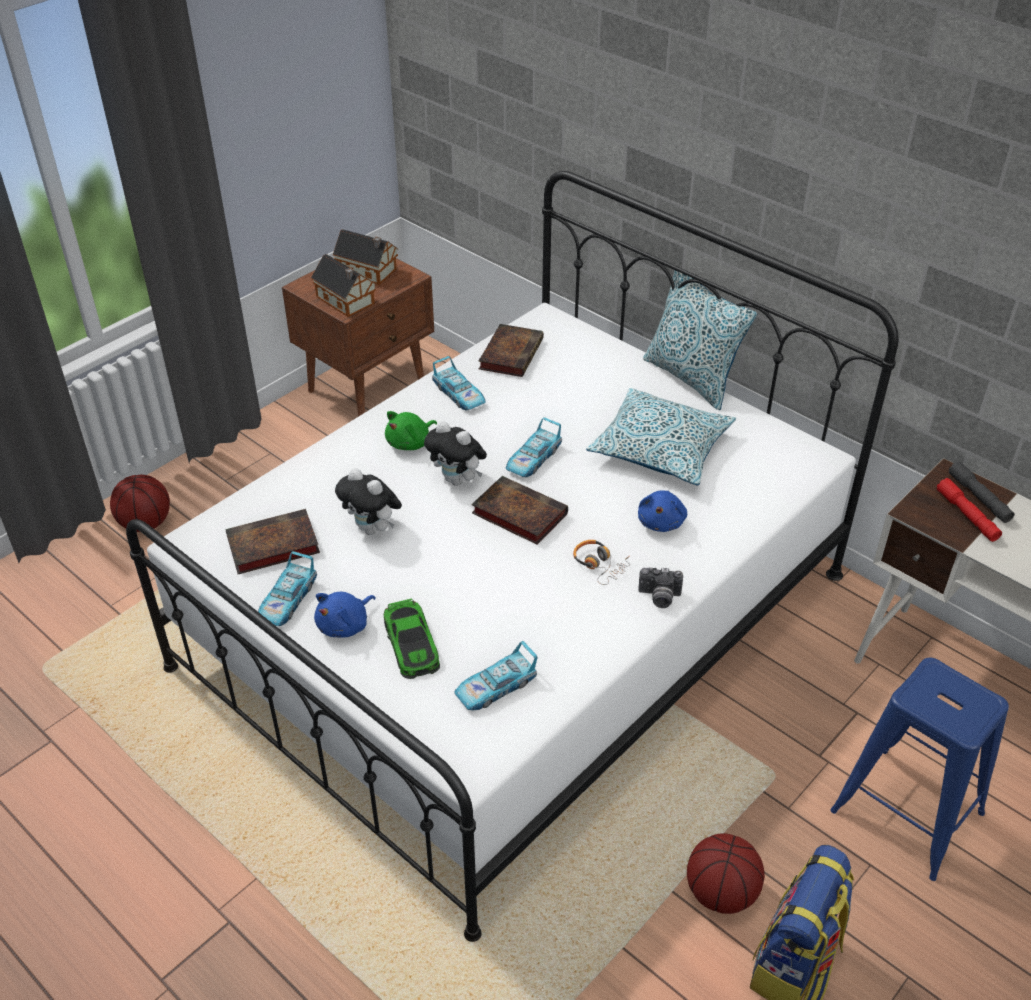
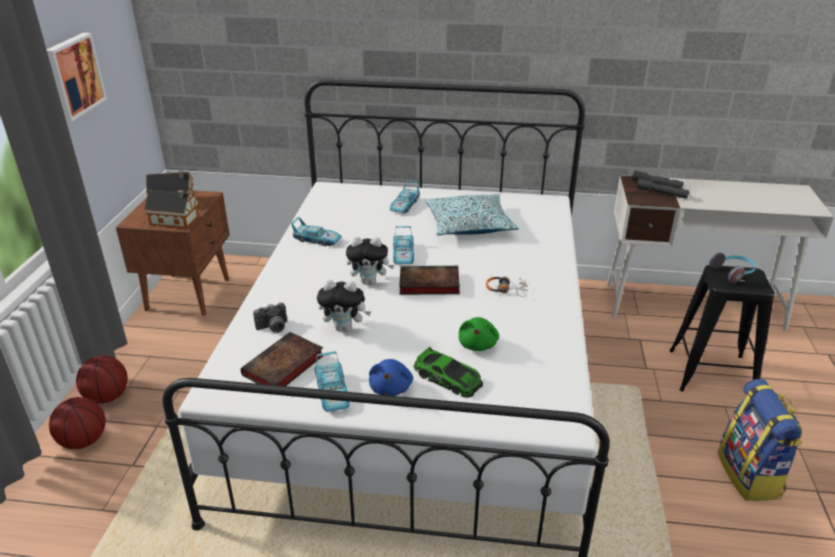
camera: 35 degrees left, 10 degrees down
green plush toy [385,411,437,450] -> green plush toy moved to [459,317,499,351]
toy car [454,641,538,710] -> toy car moved to [390,181,420,213]
book [478,324,544,377] -> none
blue plush toy [638,490,687,532] -> none
camera [638,567,683,608] -> camera moved to [253,303,287,333]
pillow [643,267,757,410] -> none
basketball [687,833,764,914] -> basketball moved to [76,356,128,404]
blue stool [830,658,1009,881] -> black stool [669,265,775,392]
red flashlight [937,478,1002,542] -> grey flashlight [636,178,689,199]
none -> picture [46,33,107,122]
none -> headphones [709,252,756,283]

